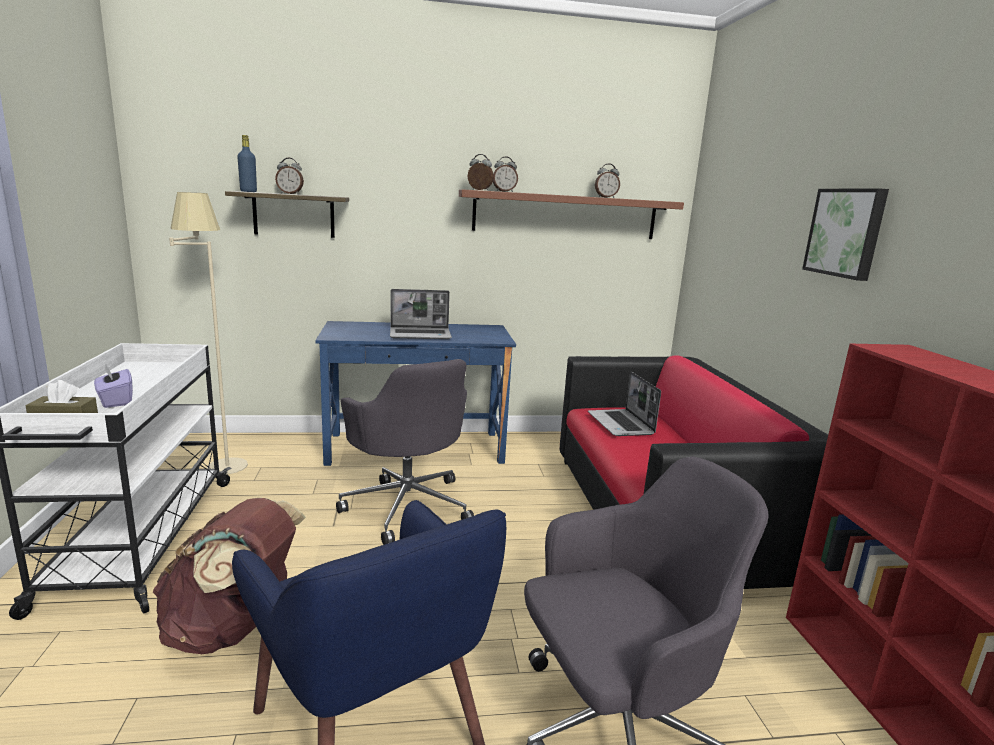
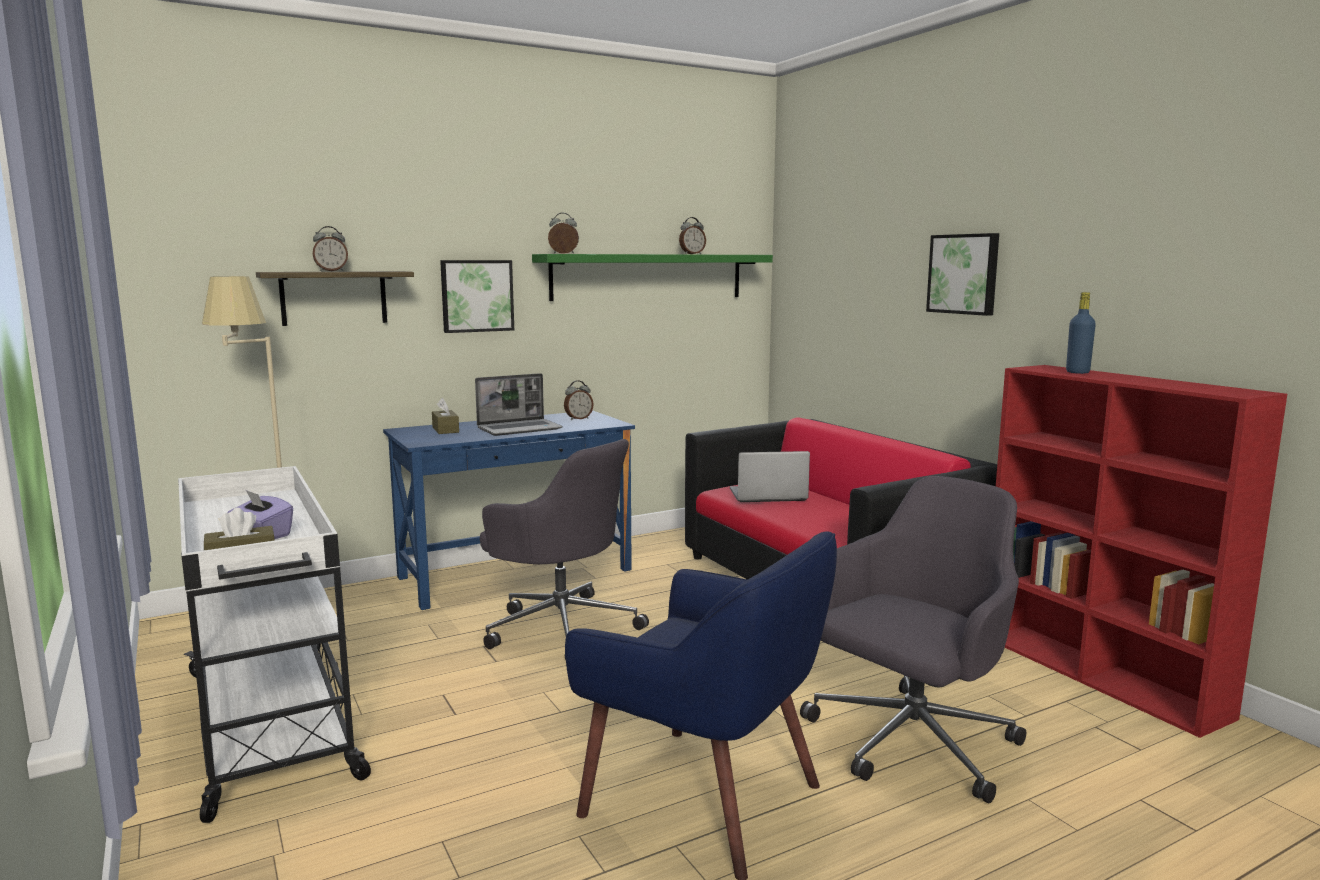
camera: 20 degrees left, 5 degrees down
brown backpack [153,498,306,654] -> none
blue bottle [237,135,257,192] -> blue bottle moved to [1066,292,1096,374]
brown shelf [459,189,684,239] -> green shelf [532,254,773,301]
alarm clock [493,156,518,192] -> alarm clock moved to [564,381,594,420]
laptop [588,371,661,436] -> laptop turned 120 degrees clockwise [730,451,810,502]
none -> brown tissue box [432,398,459,434]
none -> picture [440,260,514,333]

